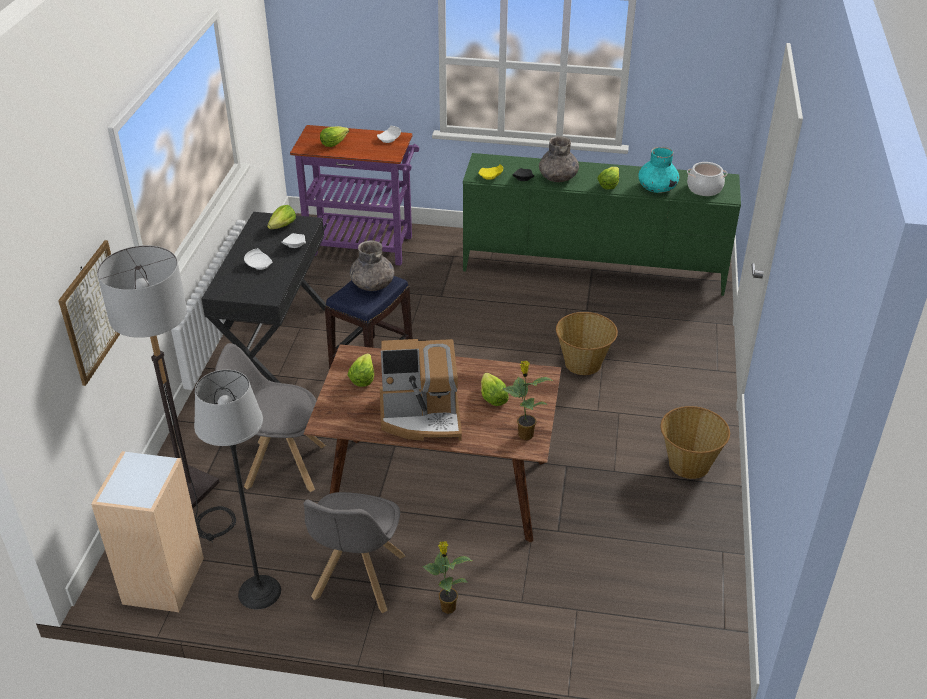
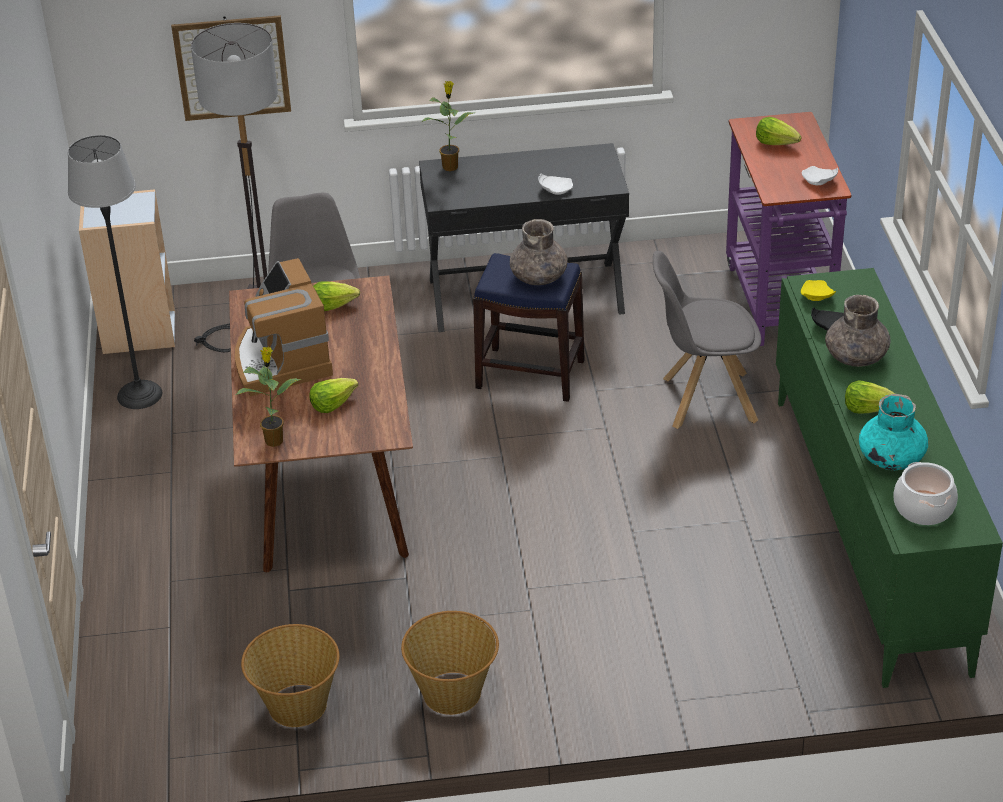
camera: 75 degrees right, 0 degrees up
white plate [244,248,273,270] -> none
lettuce [267,205,296,229] -> none
grey chair [304,492,406,613] -> grey chair moved to [653,251,761,429]
potted plant [422,541,473,614] -> potted plant moved to [421,81,476,171]
basket [556,312,618,375] -> basket moved to [241,624,339,727]

